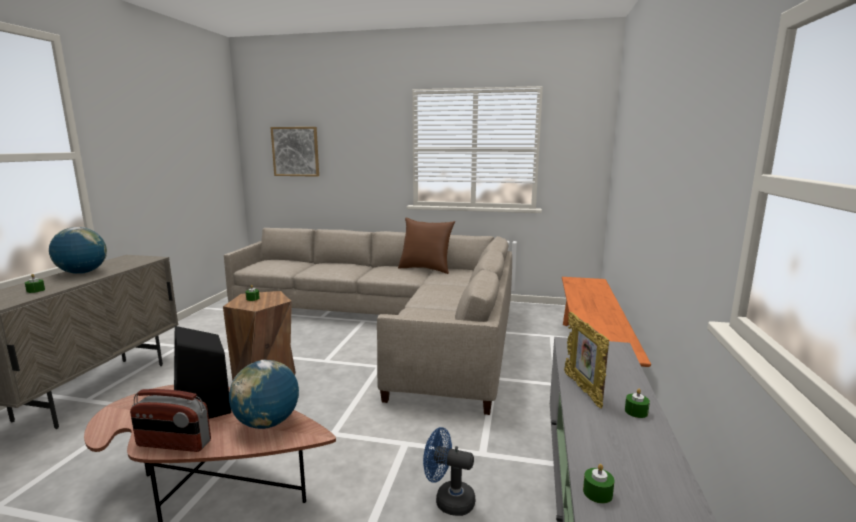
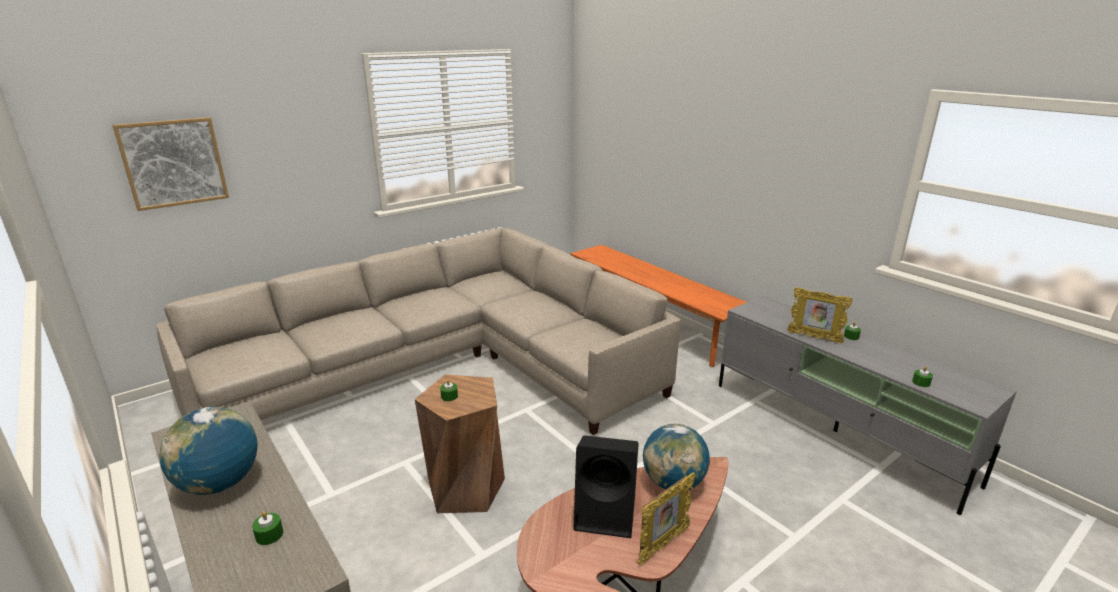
camera: 50 degrees left, 10 degrees up
radio [130,389,211,452] -> picture frame [638,472,695,566]
brown pillow [398,217,455,274] -> none
blue fan [423,427,475,516] -> none

